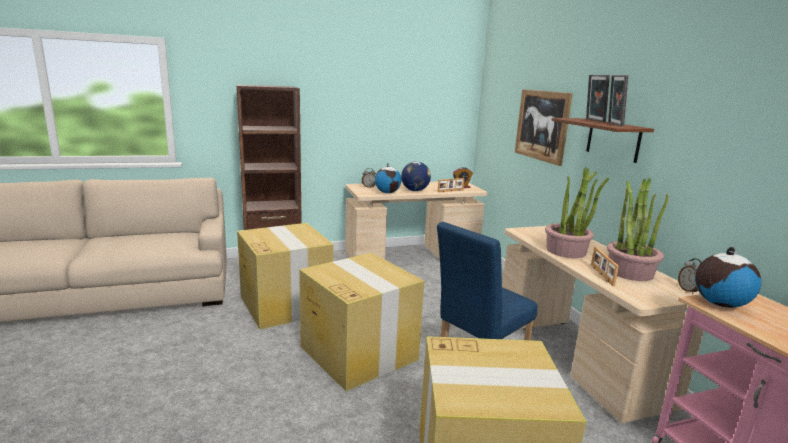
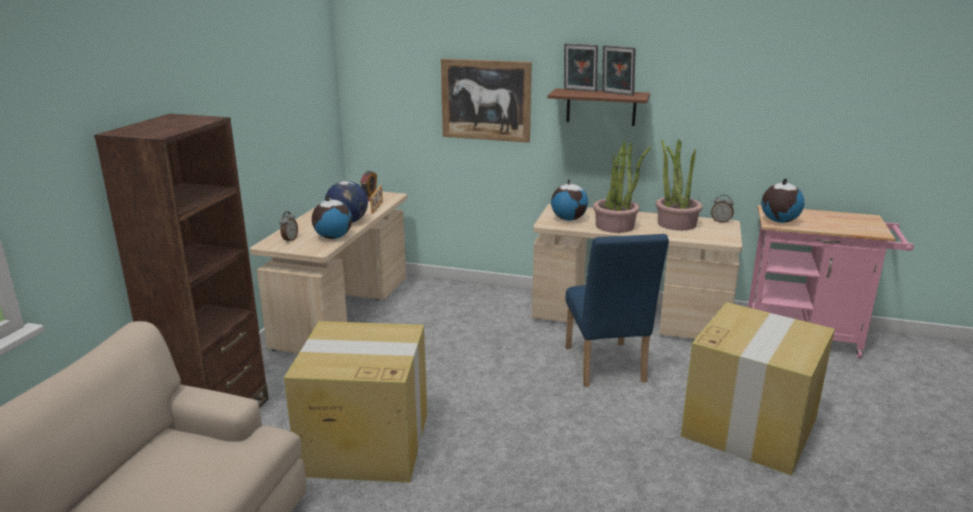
camera: 55 degrees left, 5 degrees up
cardboard box [299,253,424,391] -> none
picture frame [591,247,619,286] -> none
none -> globe [551,179,588,221]

